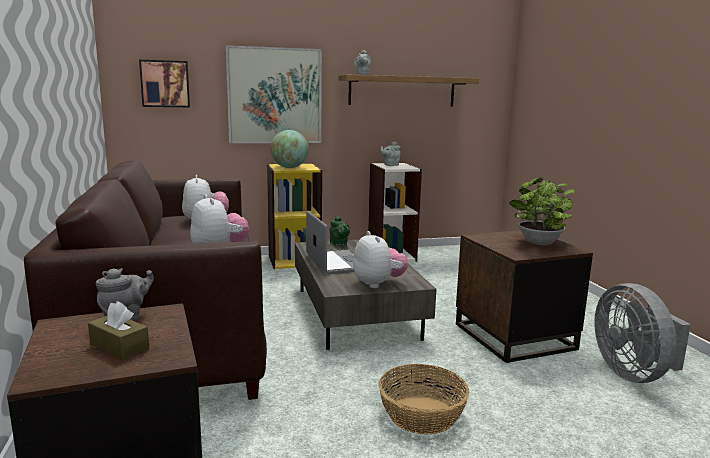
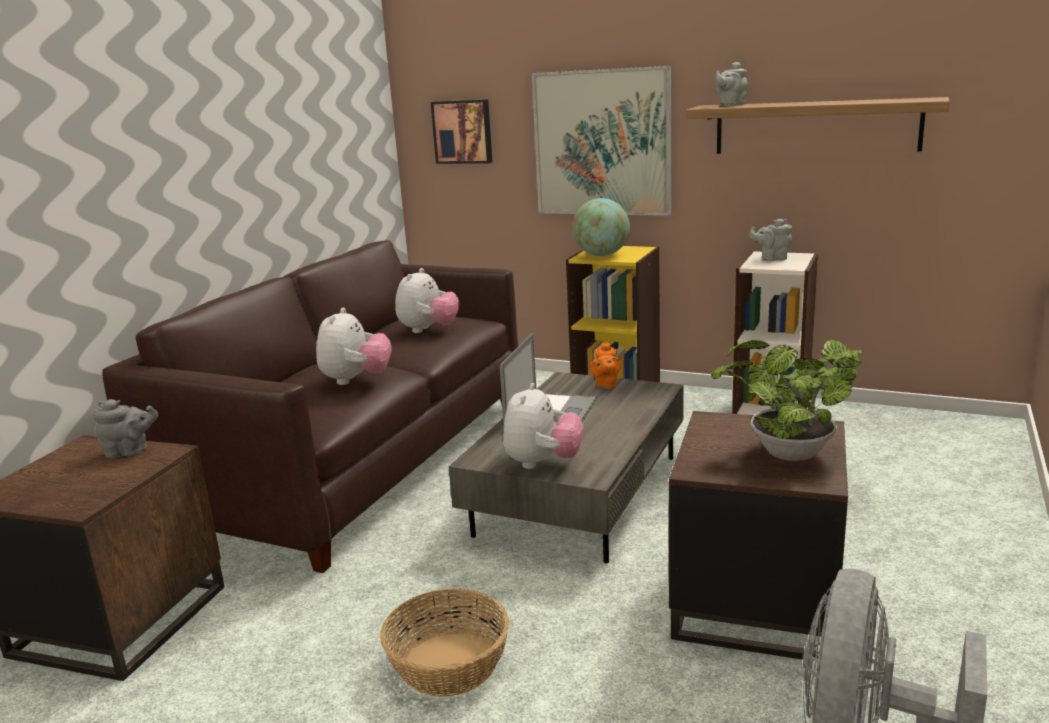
camera: 40 degrees right, 5 degrees up
brown tissue box [88,301,149,360] -> none
green teapot [330,216,350,246] -> orange teapot [590,341,621,389]

